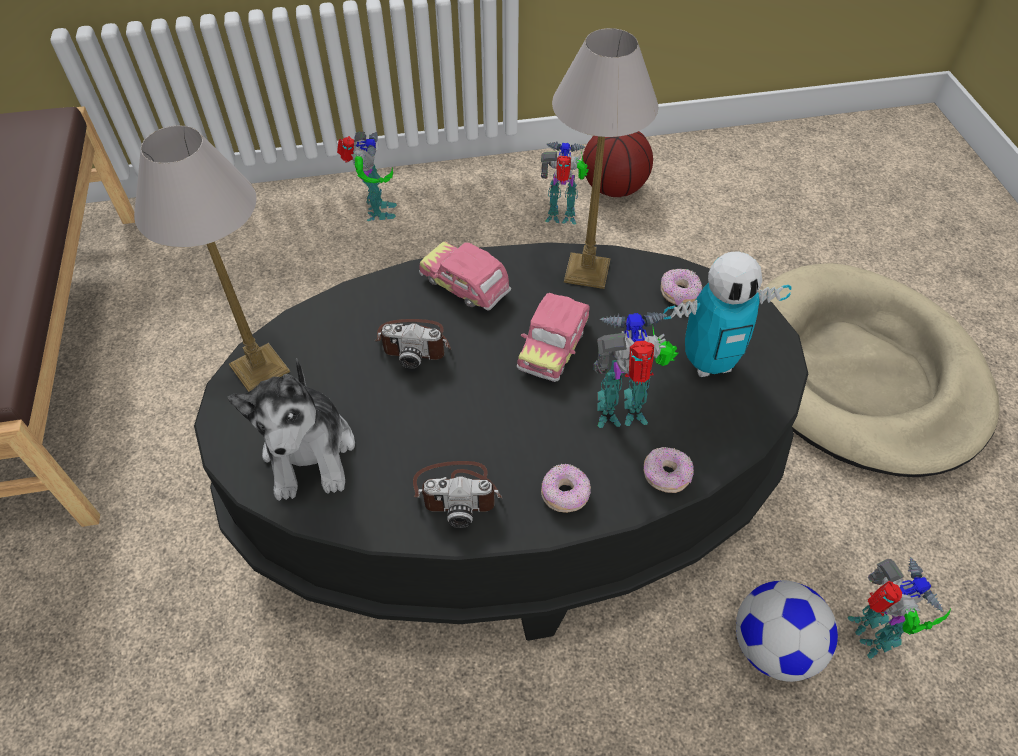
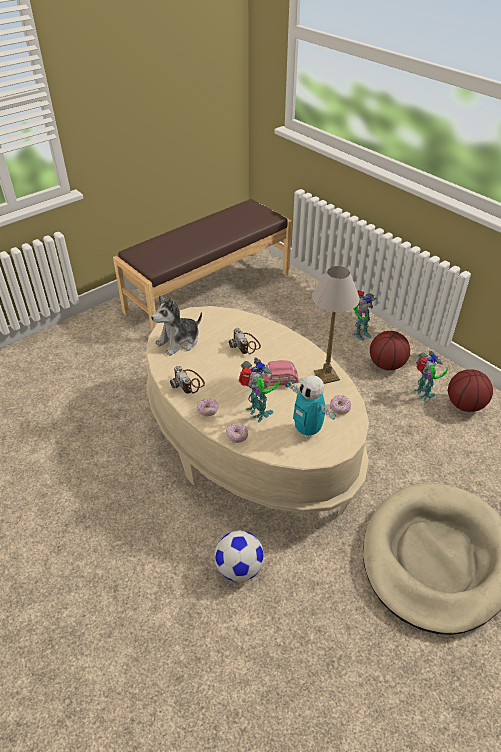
camera: 60 degrees right, 10 degrees down
table lamp [134,125,290,392] -> none
black coffee table [194,242,808,641] -> beige coffee table [146,306,369,515]
toy car [419,242,511,311] -> none
toy robot [848,557,951,659] -> none
none -> basketball [370,331,410,370]

